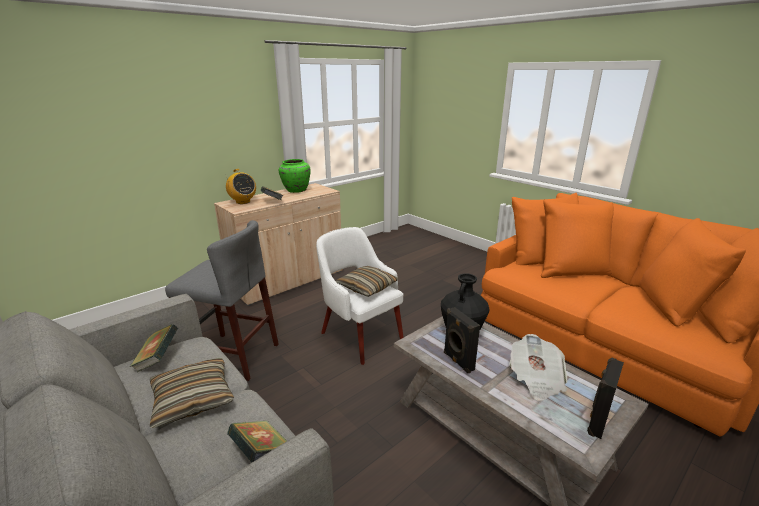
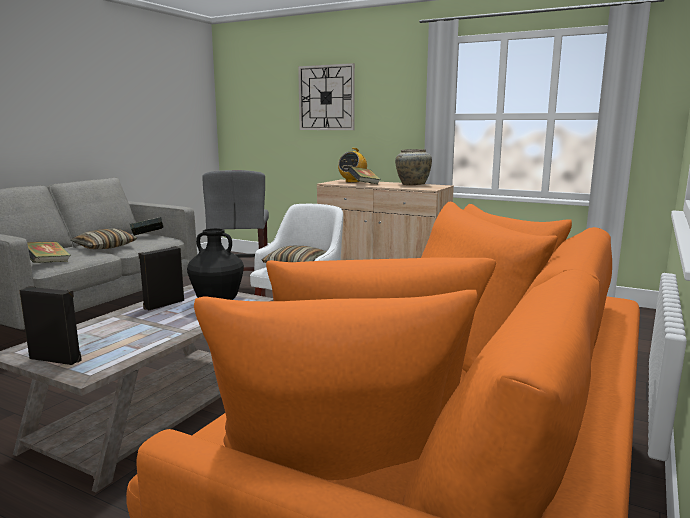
camera: 70 degrees right, 10 degrees down
green vase [279,159,311,193] -> beige vase [395,149,432,185]
newspaper [510,334,567,401] -> none
none -> wall clock [298,63,355,130]

